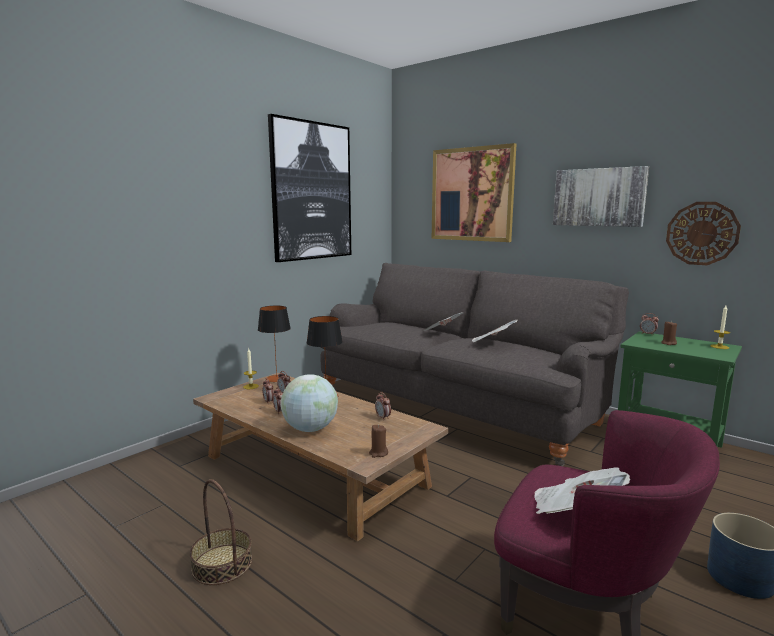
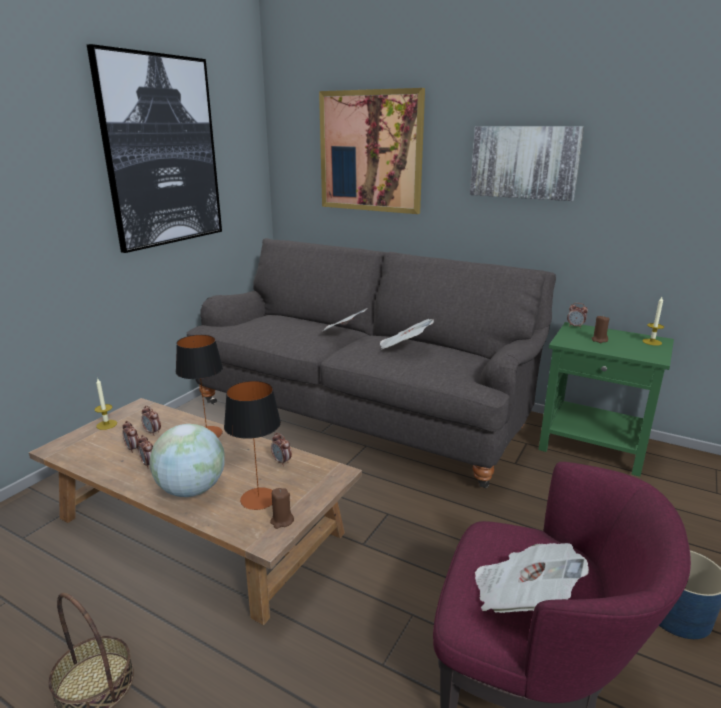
camera: 10 degrees left, 10 degrees up
table lamp [258,306,291,382] -> table lamp moved to [224,381,281,510]
wall clock [666,202,741,265] -> none

